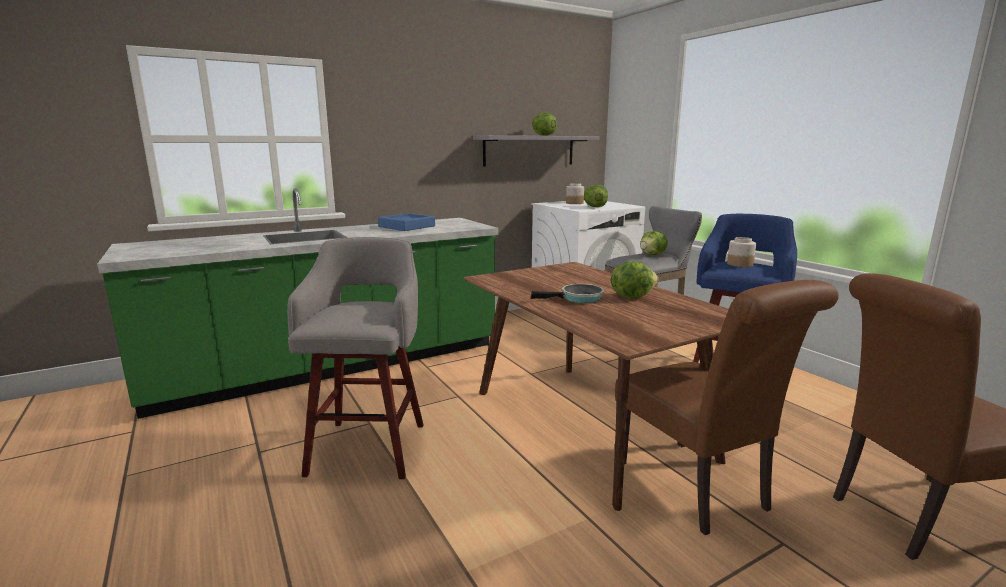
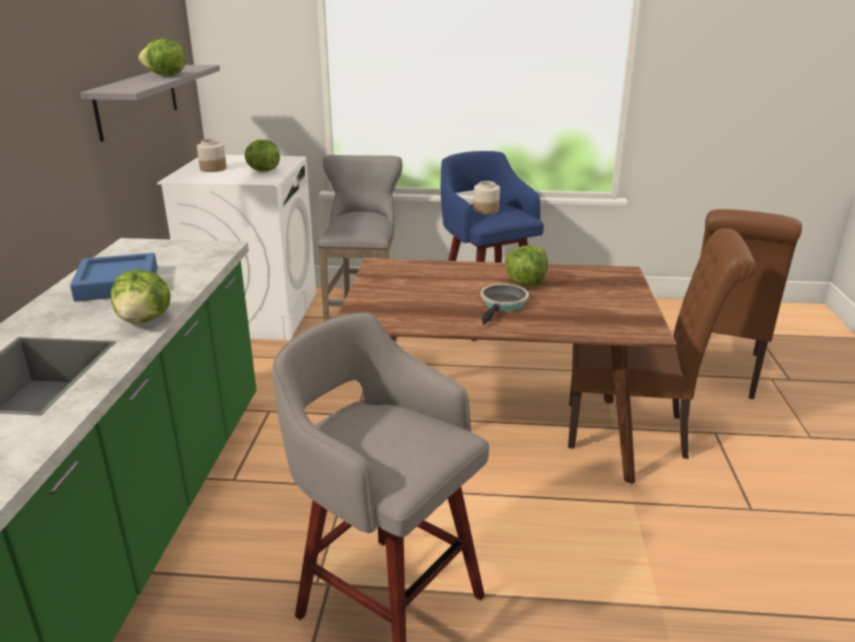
camera: 55 degrees left, 10 degrees up
lettuce [640,231,668,255] -> lettuce moved to [111,270,171,323]

